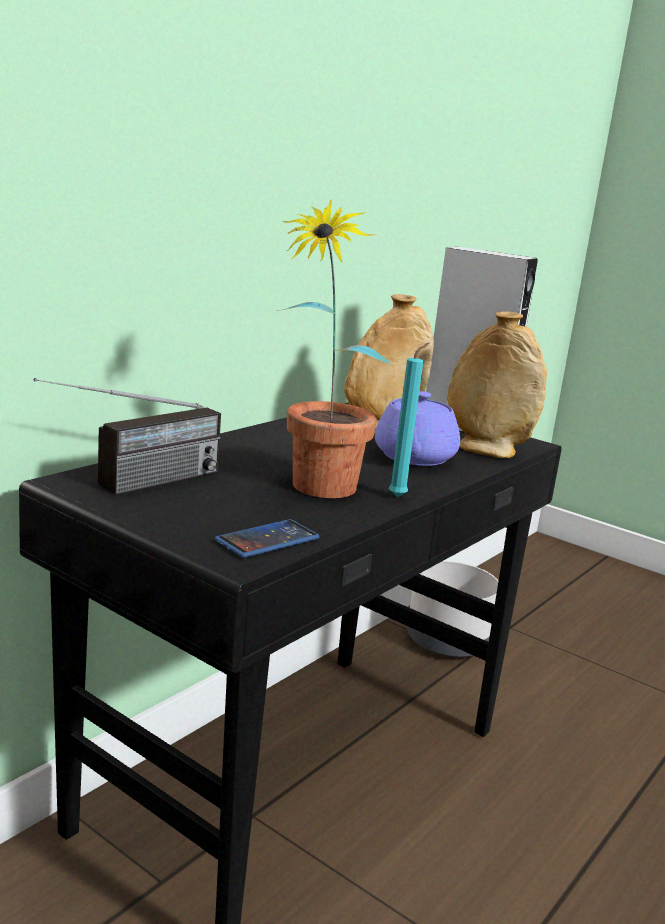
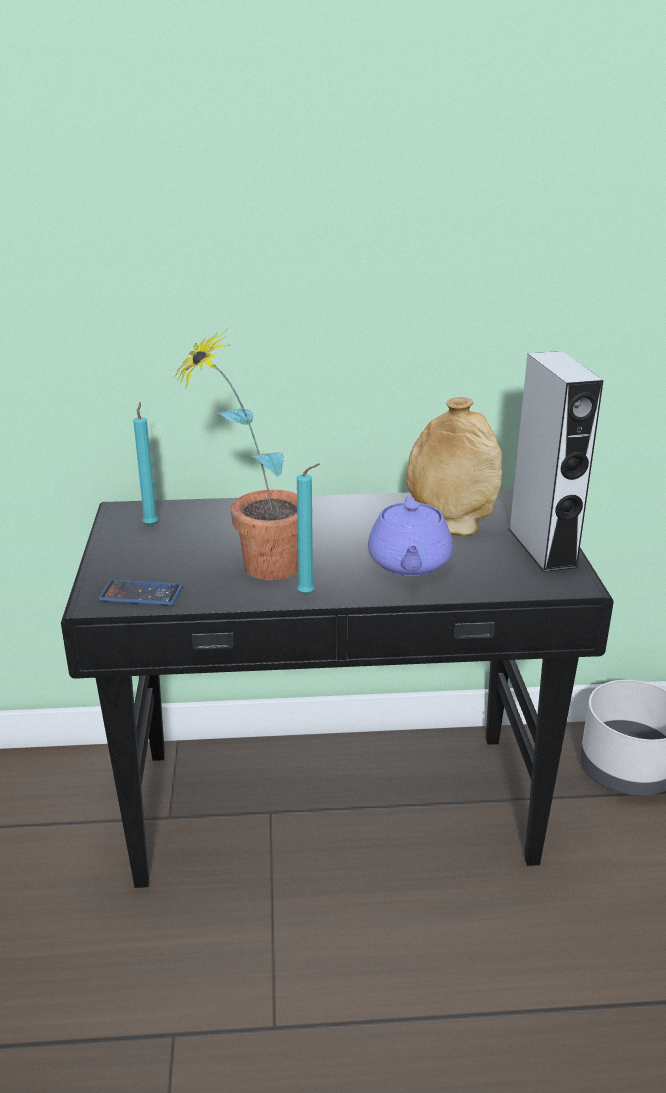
camera: 50 degrees right, 10 degrees up
radio [33,378,221,495] -> turquoise candle [133,402,158,526]
purple teapot [375,391,460,466] -> purple teapot turned 60 degrees counterclockwise [368,497,453,576]
beige vase [447,311,547,458] -> none

